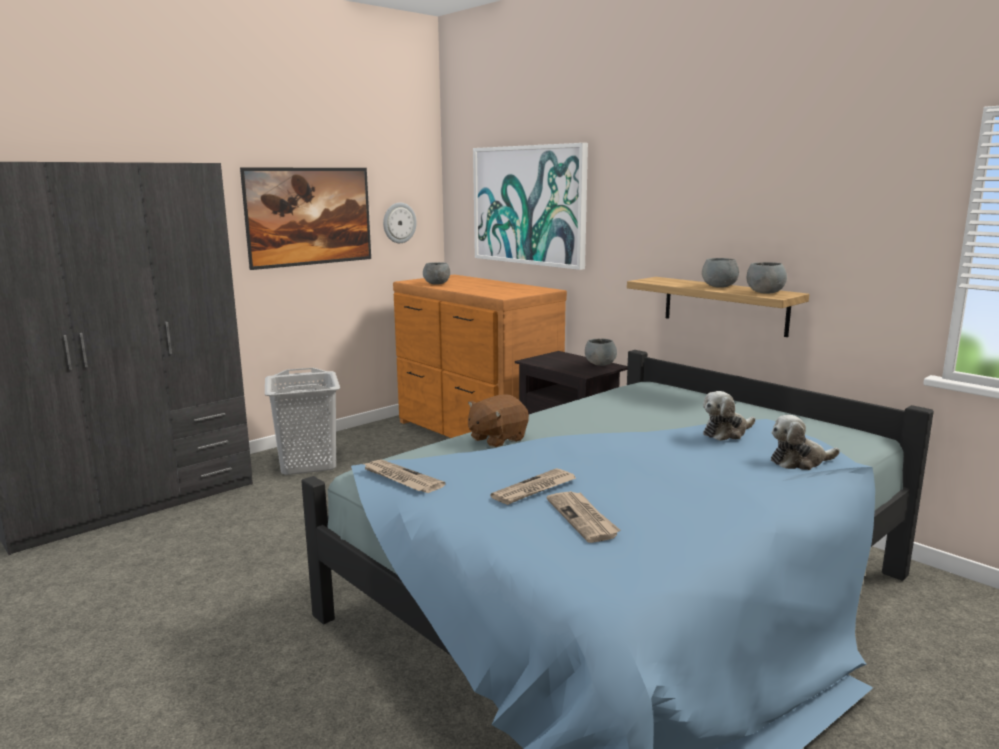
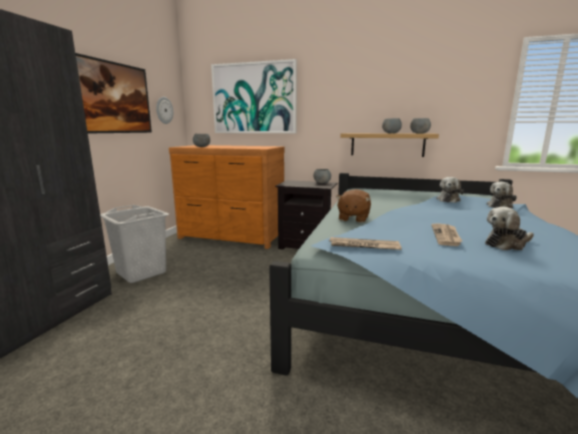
camera: 30 degrees left, 0 degrees up
newspaper [547,491,620,543] -> plush toy [485,207,534,250]

